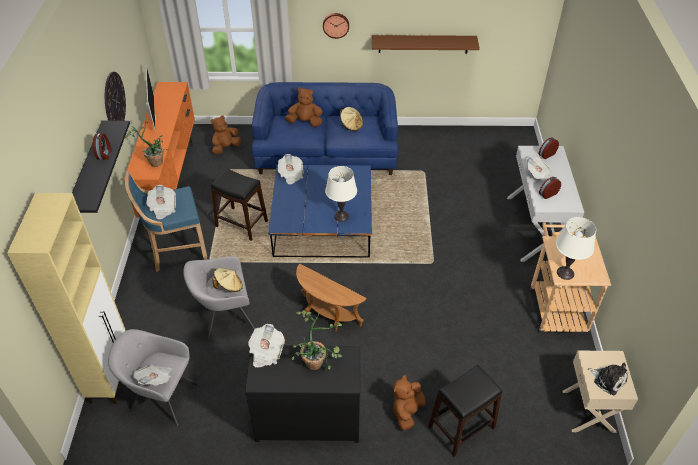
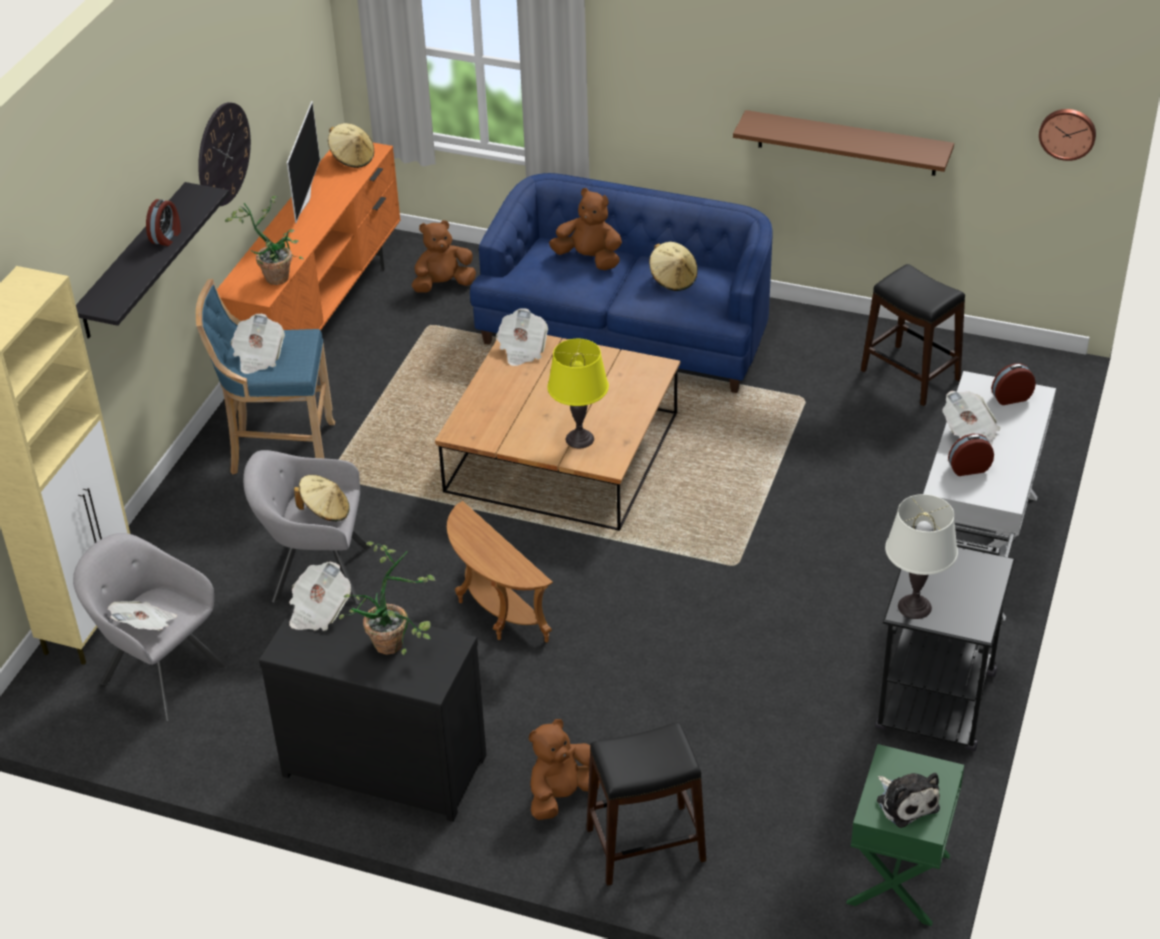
camera: 20 degrees right, 5 degrees down
black stool [211,169,268,241] -> black stool moved to [861,264,965,406]
blue coffee table [268,165,372,258] -> brown coffee table [435,335,680,531]
wall clock [323,13,349,39] -> wall clock moved to [1039,109,1096,161]
white table lamp [325,166,357,222] -> yellow table lamp [547,339,609,449]
beige cart [529,222,611,333] -> black cart [875,525,1015,751]
beige nightstand [563,351,638,433] -> green nightstand [846,744,964,926]
none -> beige hat [328,123,374,168]

